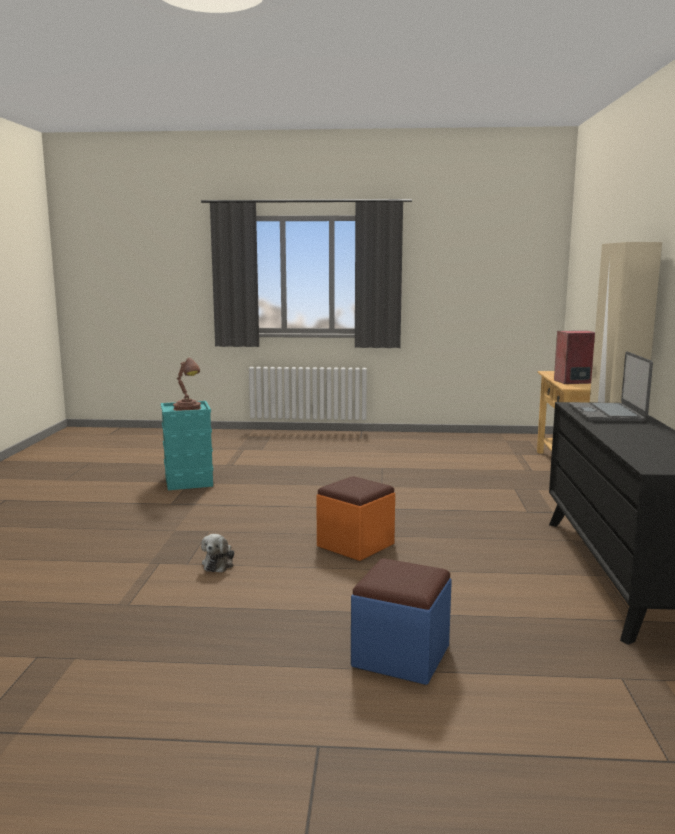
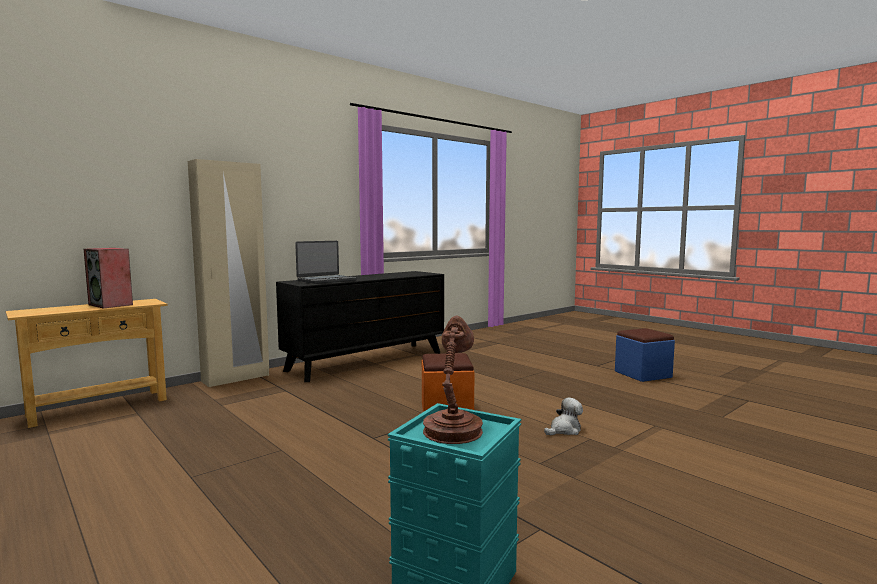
camera: 135 degrees left, 5 degrees down
blue ottoman [351,558,452,685] -> blue ottoman moved to [615,328,675,382]

